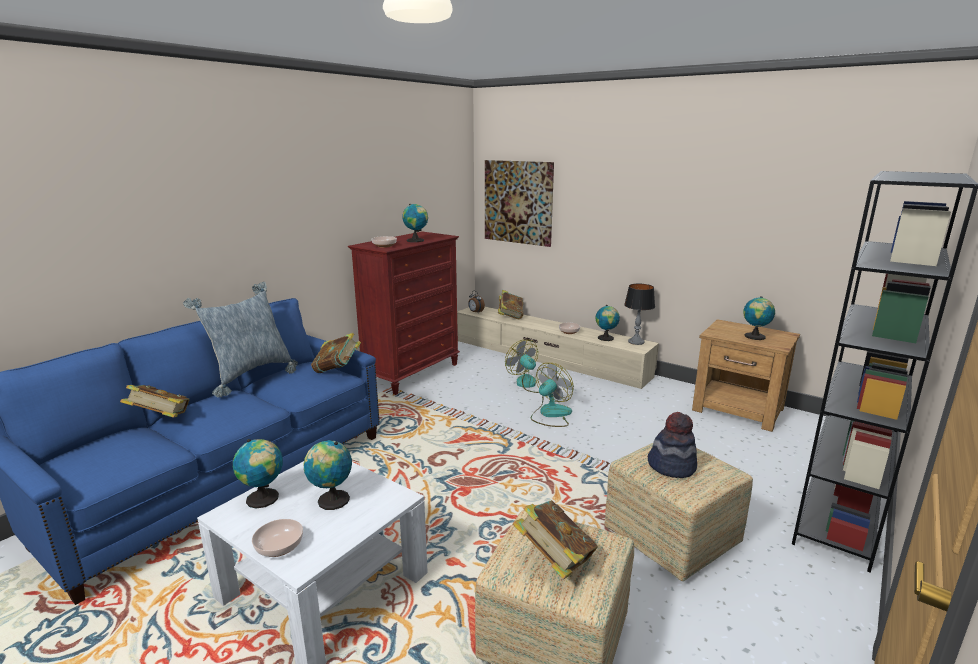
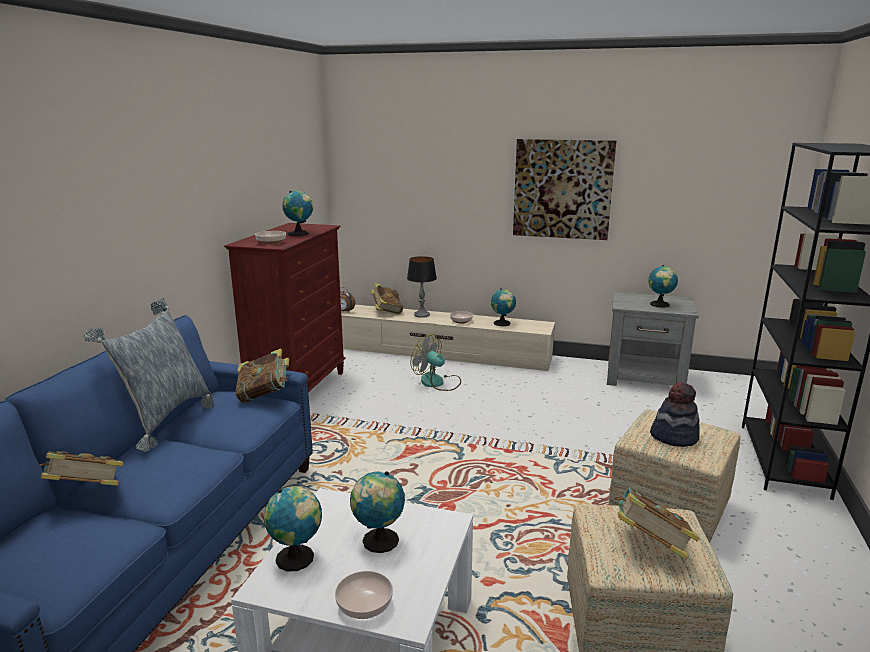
camera: 20 degrees left, 0 degrees up
picture [485,160,554,247] -> picture moved to [513,139,616,240]
fan [531,363,574,427] -> none
table lamp [624,284,655,345] -> table lamp moved to [407,256,437,318]
brown nightstand [692,319,800,432] -> grey nightstand [607,292,699,386]

